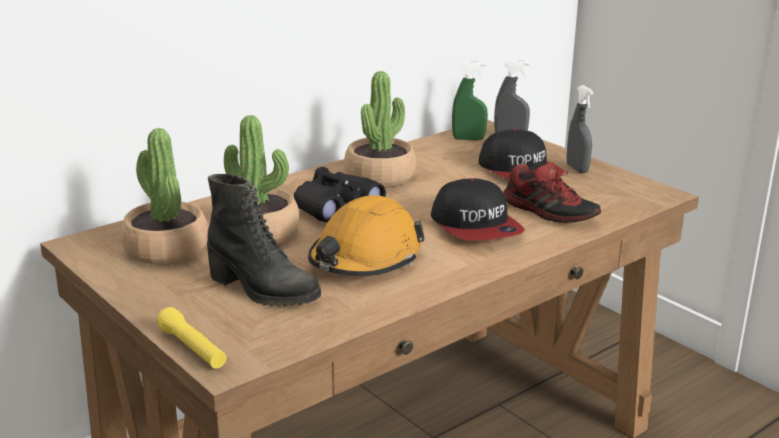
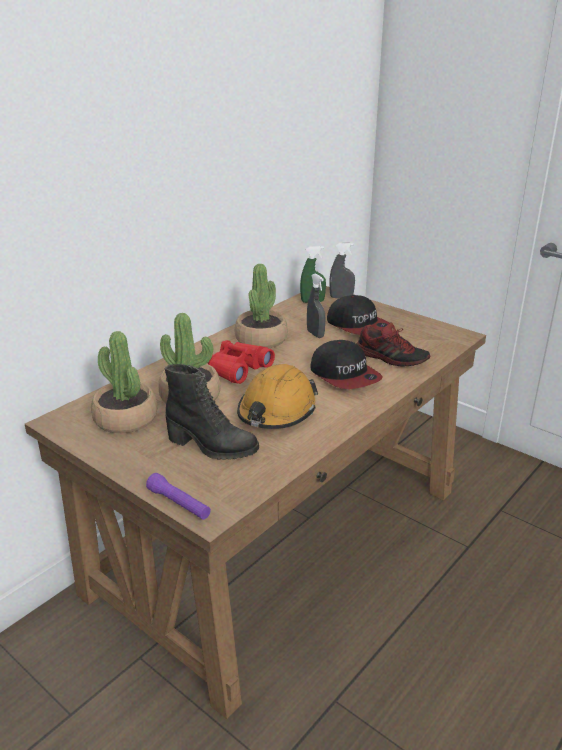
camera: 10 degrees left, 5 degrees up
yellow flashlight [157,307,227,369] -> purple flashlight [146,473,211,520]
black binoculars [293,167,386,223] -> red binoculars [208,340,275,384]
grey spray bottle [567,85,594,173] -> grey spray bottle moved to [307,273,326,338]

